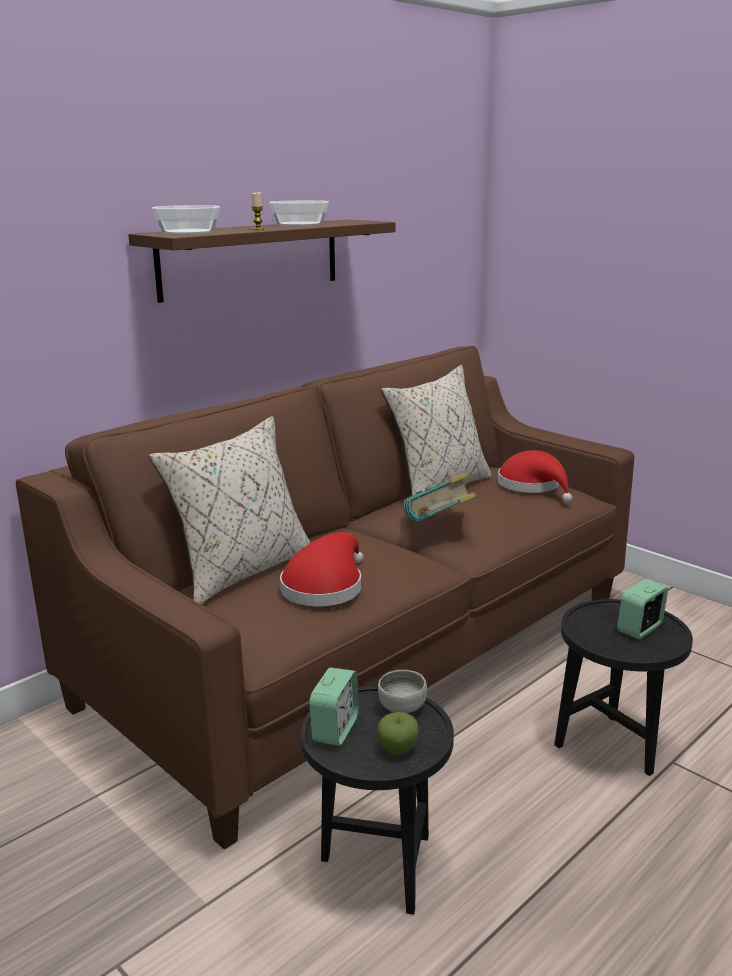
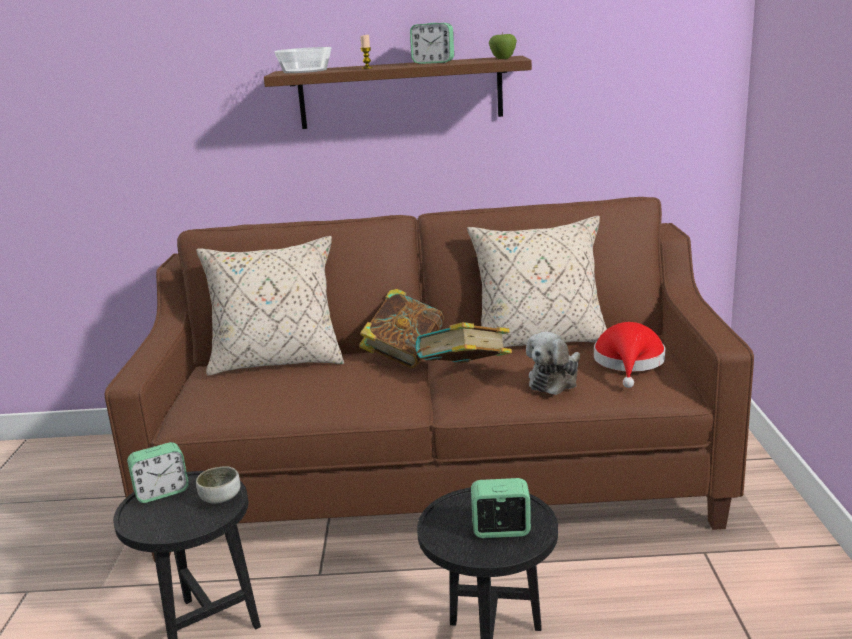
camera: 45 degrees right, 0 degrees up
bowl [269,200,329,226] -> alarm clock [410,23,454,64]
red hat [280,532,364,606] -> none
apple [377,712,419,755] -> apple moved to [489,33,517,59]
none -> book [359,289,444,368]
none -> plush toy [526,332,580,395]

